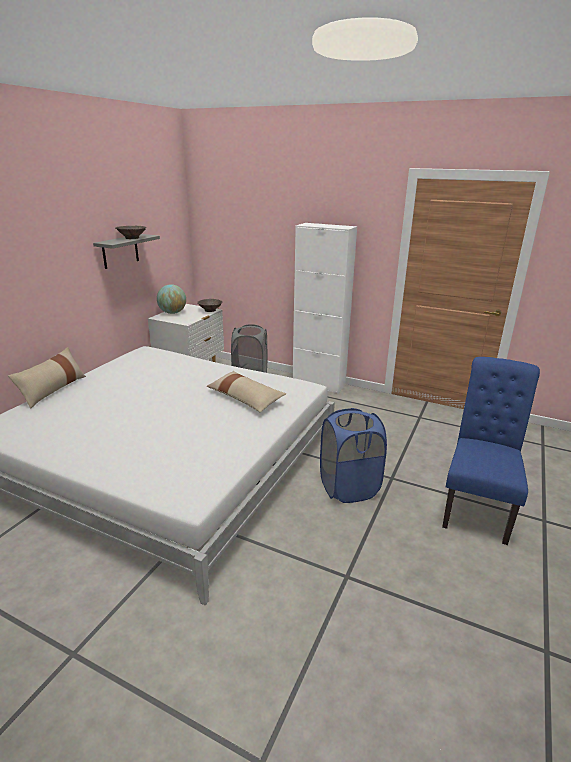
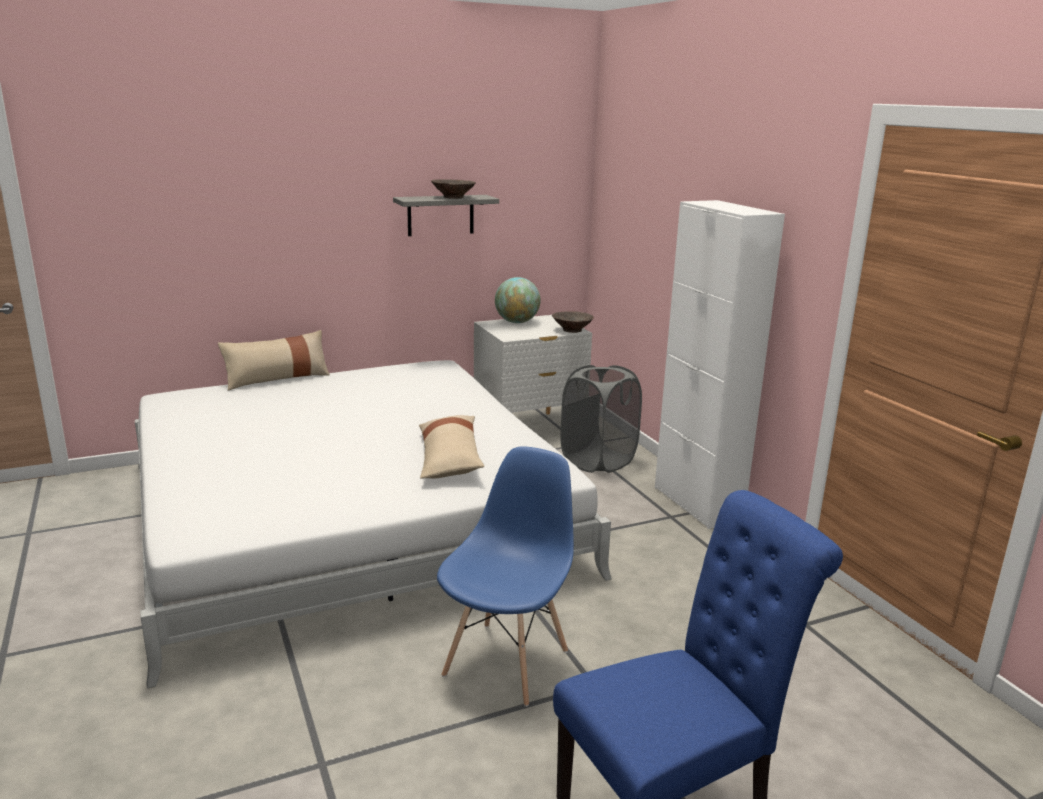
camera: 40 degrees right, 5 degrees down
blue laundry basket [320,408,387,503] -> blue chair [437,446,574,707]

